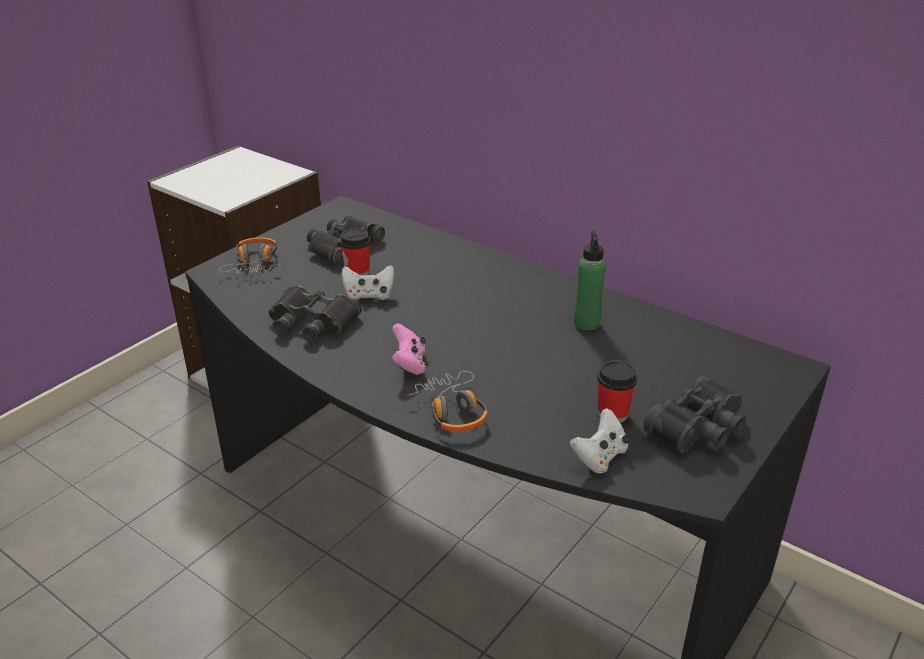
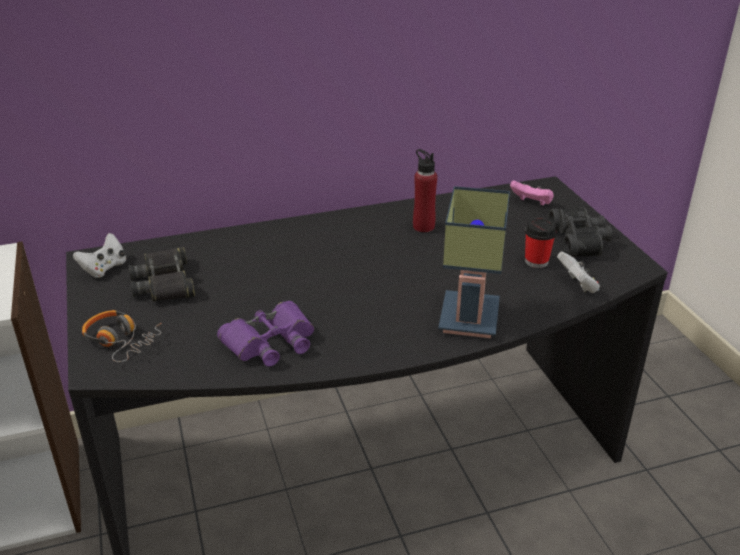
camera: 55 degrees left, 0 degrees up
black binoculars [268,286,362,342] -> purple binoculars [217,301,314,367]
cup [339,228,371,276] -> none
white game controller [342,265,394,300] -> white game controller moved to [73,233,126,278]
pink game controller [392,323,426,375] -> pink game controller moved to [510,180,554,206]
headphones [407,371,488,432] -> table lamp [438,186,510,338]
green bottle [574,231,606,330] -> red bottle [413,149,437,232]

